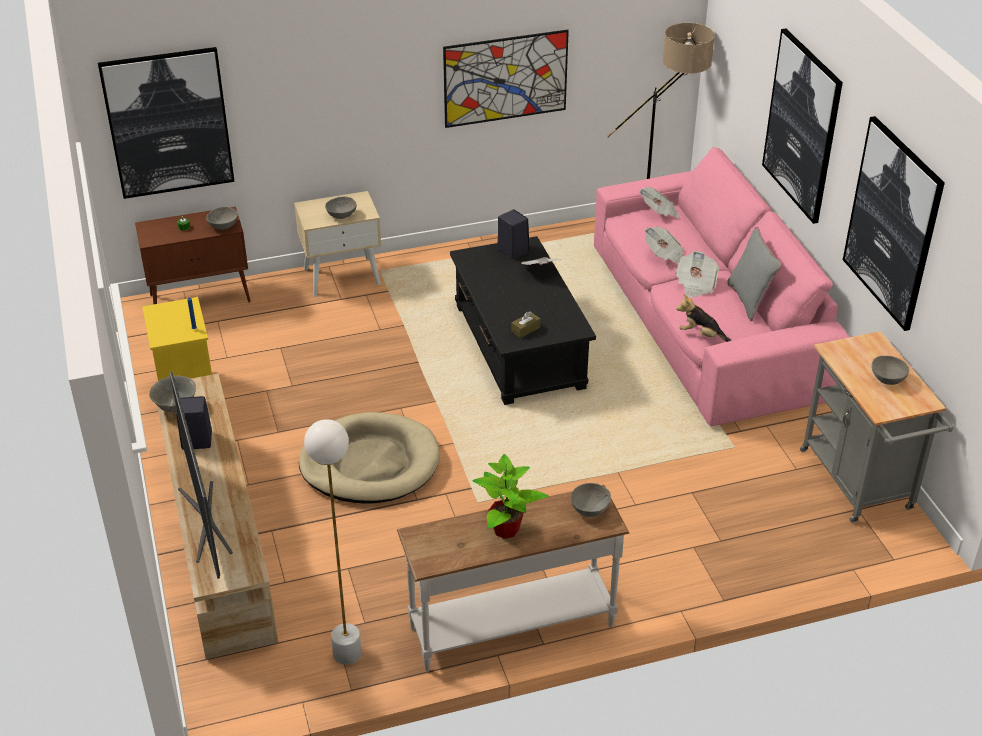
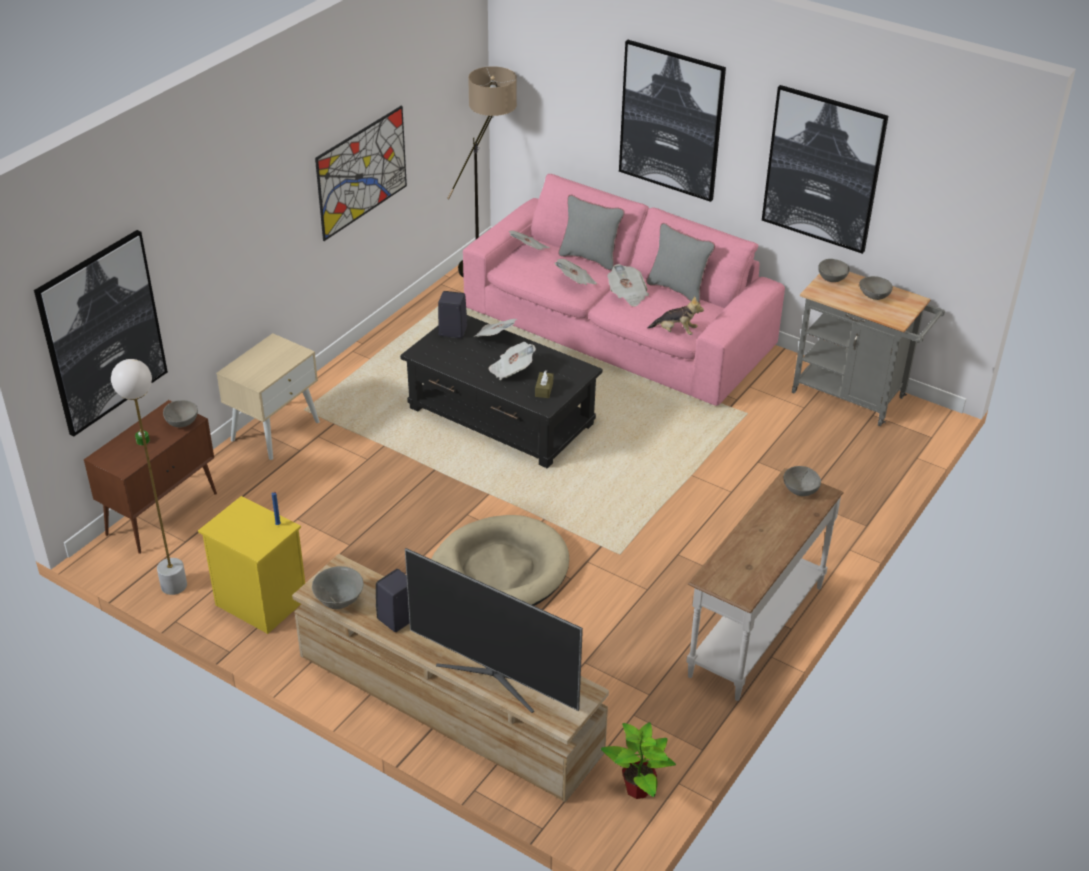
camera: 40 degrees left, 0 degrees up
white floor lamp [304,419,362,665] -> white floor lamp moved to [111,359,187,595]
grey bowl [325,197,356,219] -> grey bowl moved to [818,259,850,282]
potted plant [473,454,549,539] -> potted plant moved to [601,722,676,799]
plush toy [676,294,731,342] -> plush toy turned 150 degrees counterclockwise [648,296,704,335]
none -> newspaper [489,342,536,380]
none -> grey pillow [558,195,625,271]

